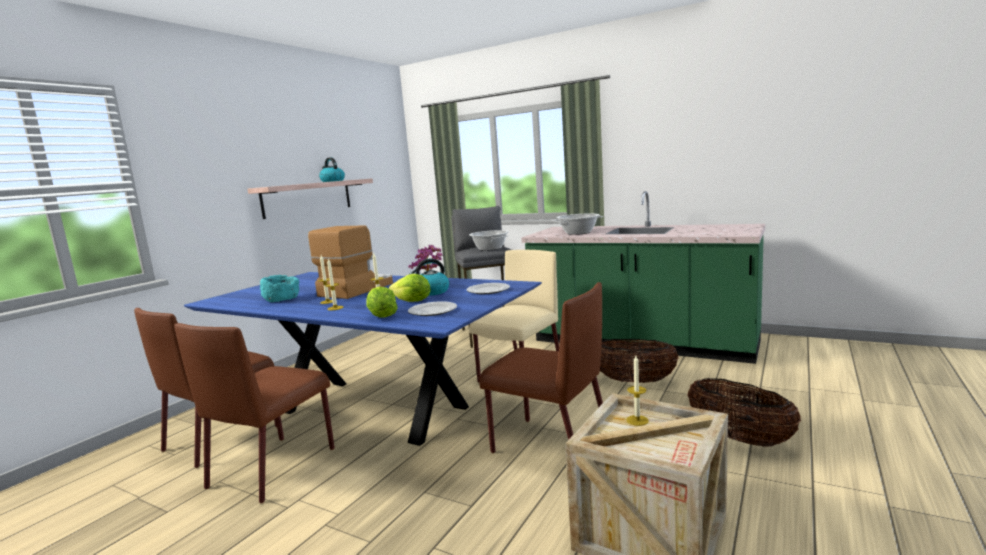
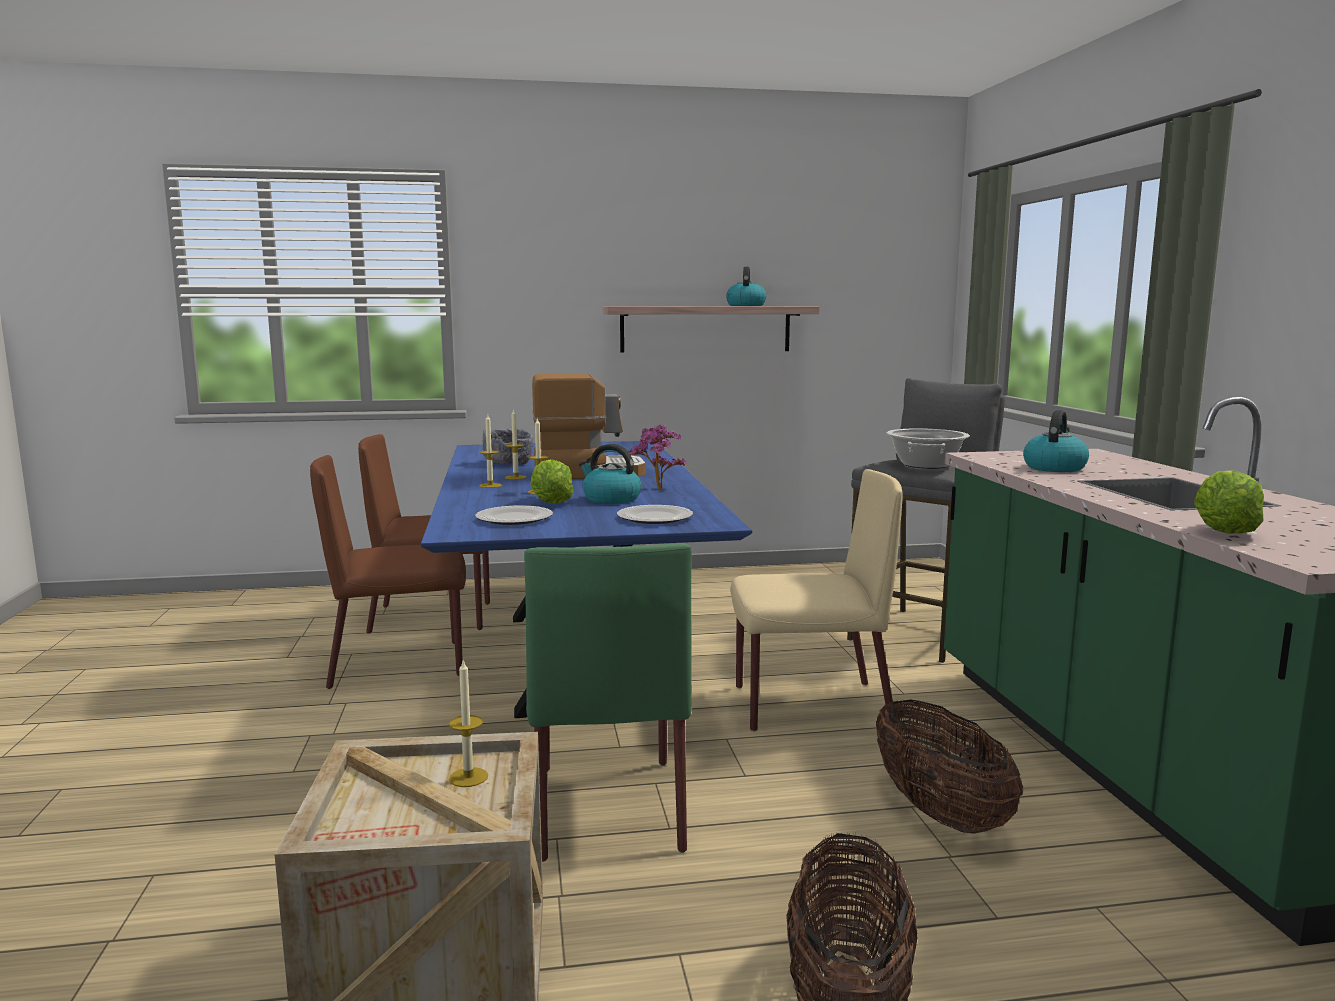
camera: 50 degrees right, 0 degrees up
turquoise bowl [260,275,299,302] -> grey bowl [483,428,533,465]
lettuce [366,286,398,317] -> lettuce moved to [1194,470,1264,534]
brown chair [479,282,603,453] -> green chair [524,543,692,862]
cooking pot [553,214,603,235] -> kettle [1023,410,1089,472]

